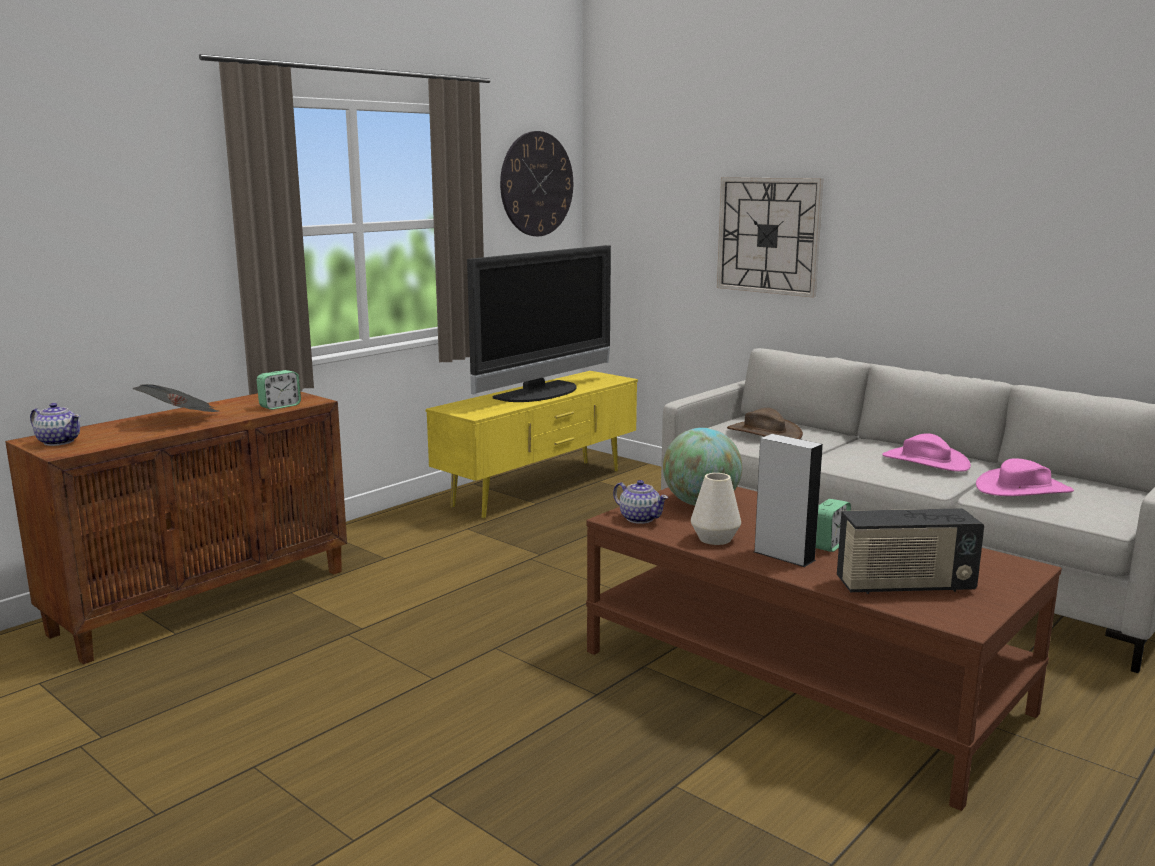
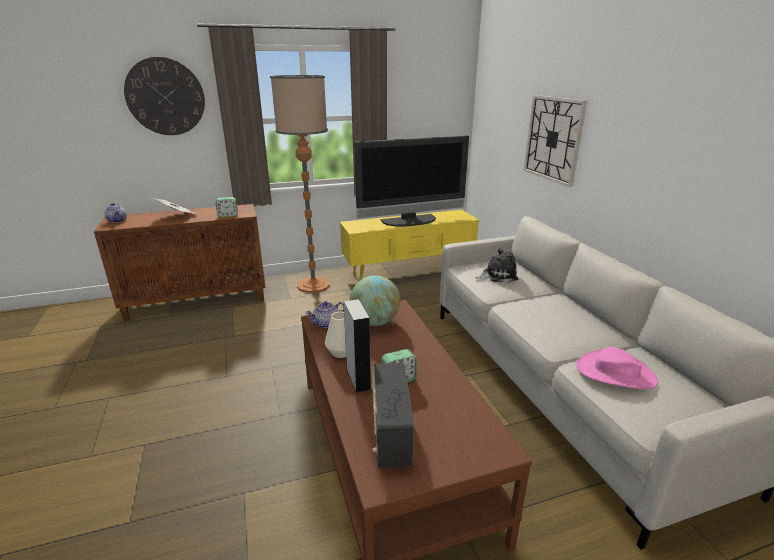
camera: 30 degrees right, 10 degrees up
wall clock [500,131,573,236] -> wall clock moved to [124,57,205,135]
teapot [613,480,668,524] -> teapot turned 75 degrees clockwise [306,301,344,328]
brown hat [727,408,803,439] -> plush toy [476,248,518,283]
radio [837,508,984,594] -> radio turned 60 degrees clockwise [372,363,414,469]
pink hat [882,433,971,472] -> none
none -> floor lamp [270,75,330,293]

